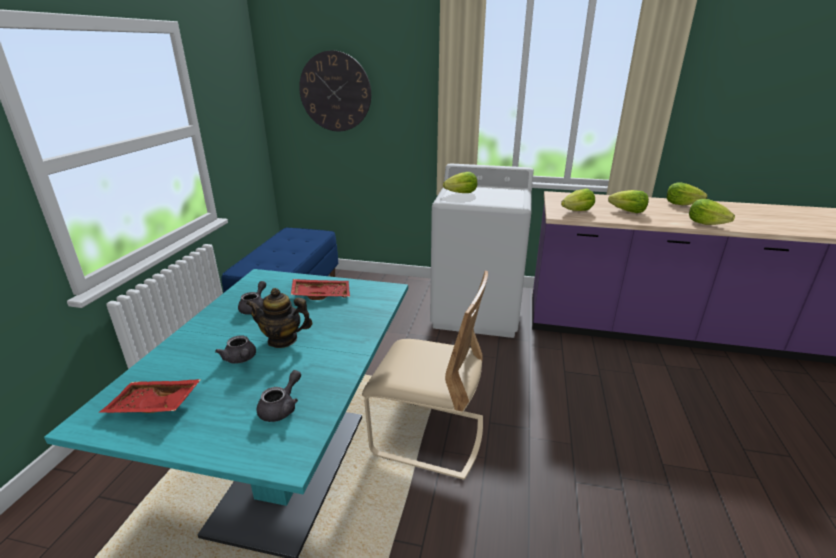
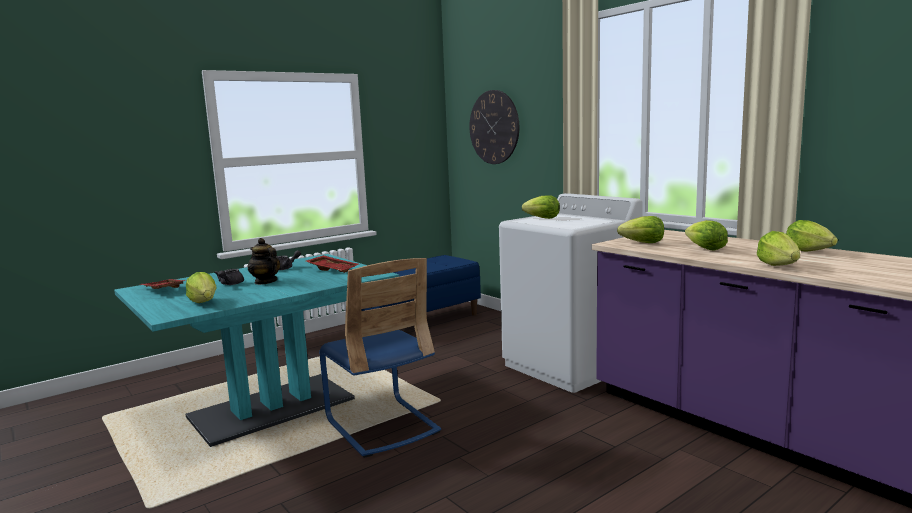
camera: 40 degrees right, 15 degrees down
grey teapot [257,370,301,422] -> lettuce [186,272,217,303]
beige chair [362,271,488,480] -> blue chair [319,258,441,458]

